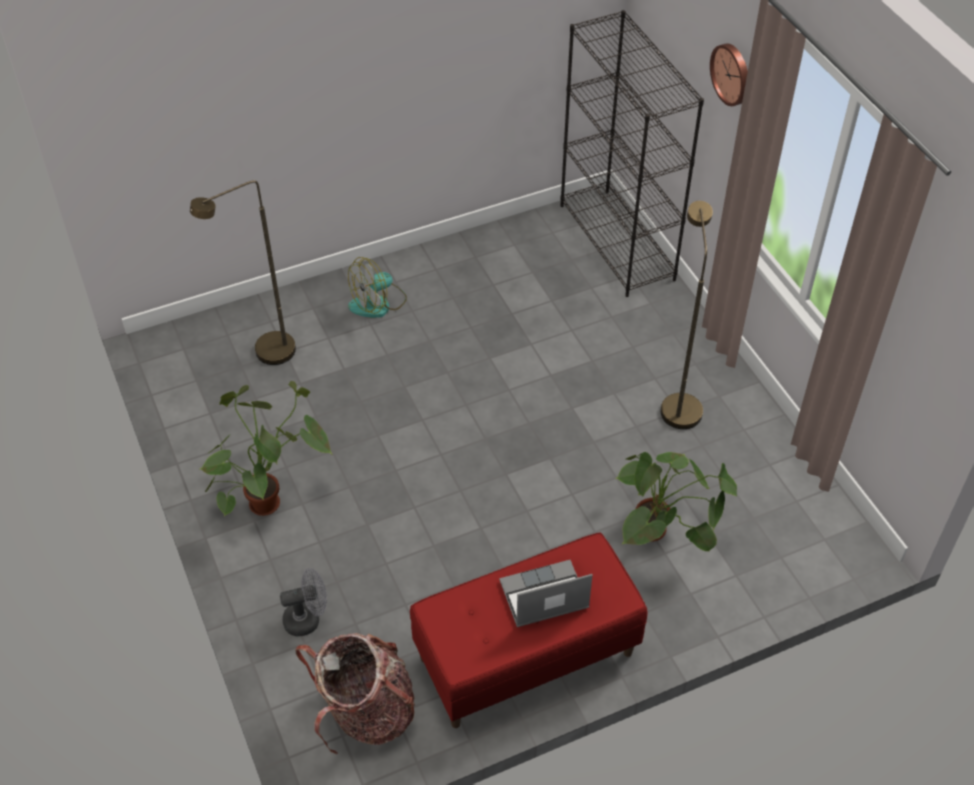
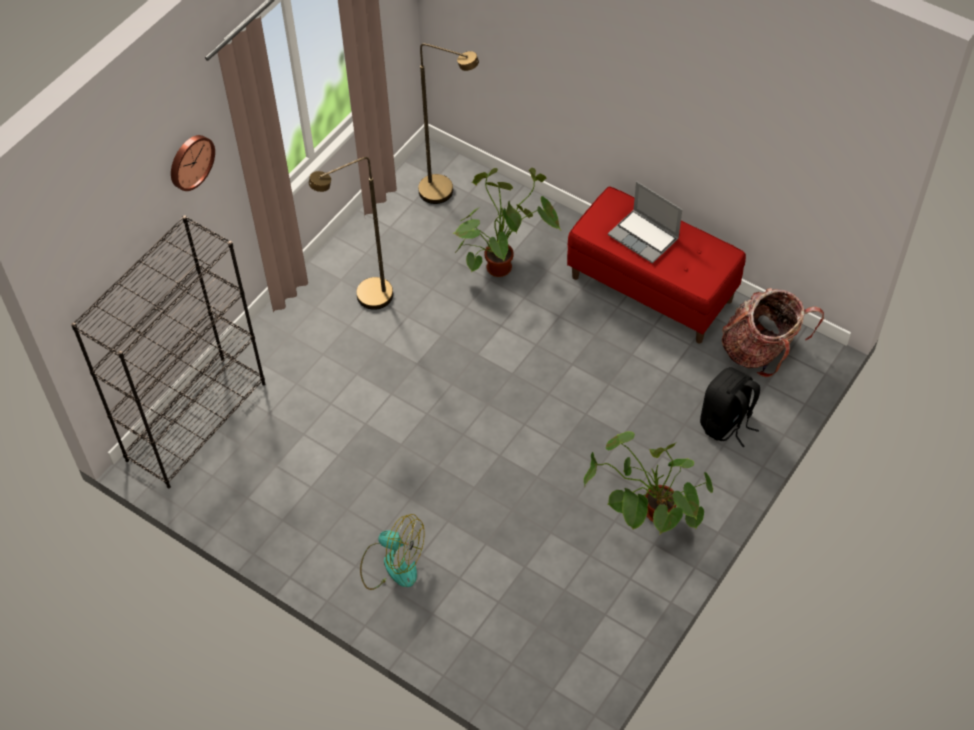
camera: 120 degrees left, 5 degrees up
brown floor lamp [190,180,296,365] -> brown floor lamp moved to [418,43,479,204]
grey fan [280,568,327,637] -> black backpack [700,367,760,447]

